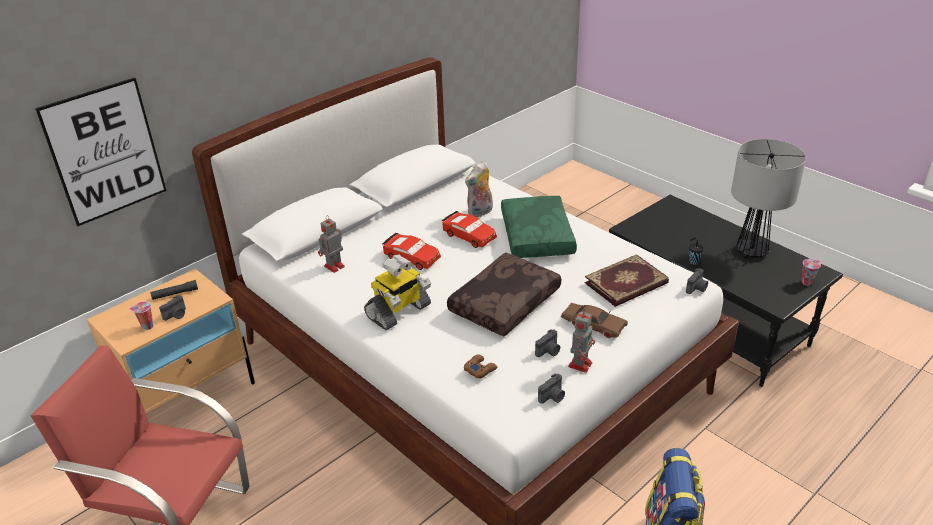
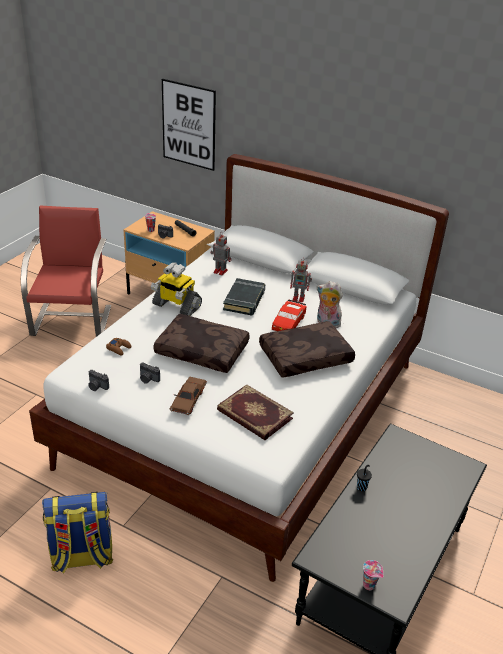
camera: 70 degrees right, 0 degrees up
red toy car [382,233,441,270] -> black book [223,278,265,315]
green pillow [501,196,577,258] -> brown pillow [259,321,355,378]
toy robot [568,309,595,373] -> toy robot moved to [290,257,312,302]
camera [686,268,708,294] -> none
table lamp [731,139,806,258] -> none

